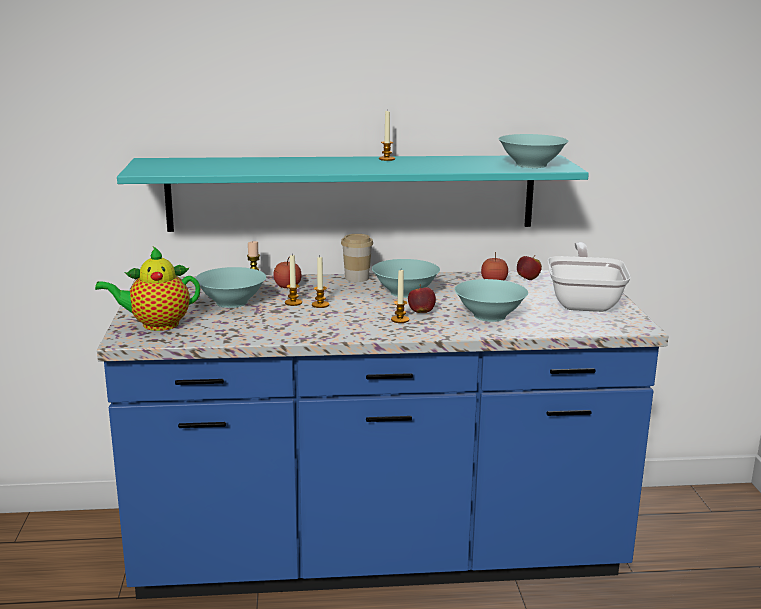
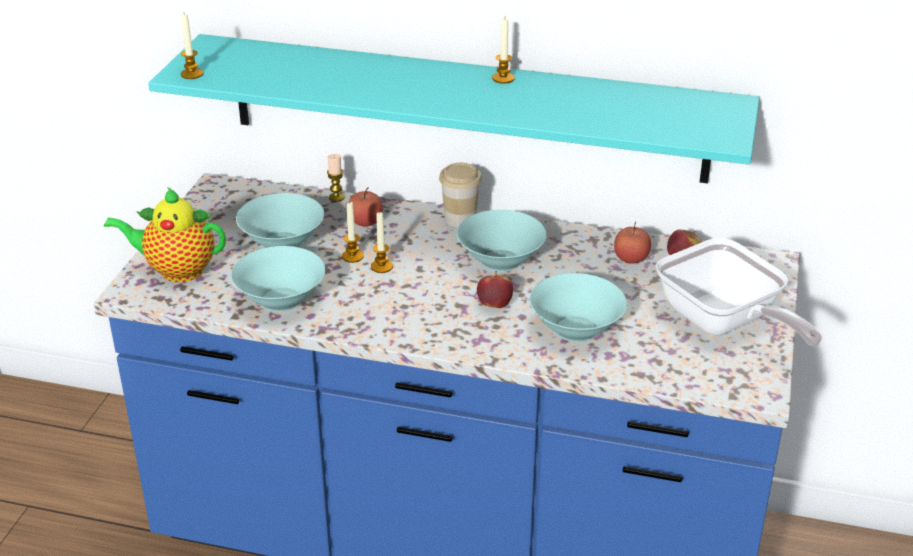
camera: 20 degrees right, 15 degrees up
candle [391,270,409,323] -> candle moved to [181,14,203,79]
turquoise bowl [498,134,568,168] -> turquoise bowl moved to [231,246,325,312]
frying pan [547,242,631,312] -> frying pan turned 120 degrees clockwise [656,238,822,347]

